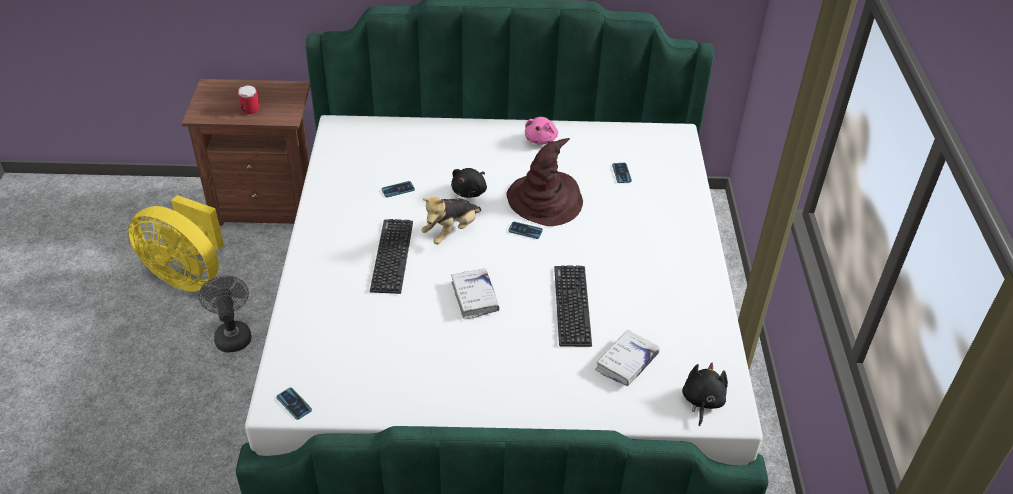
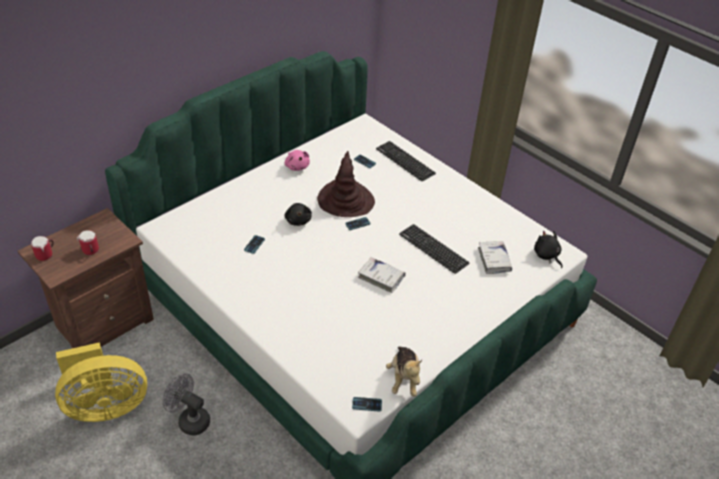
camera: 45 degrees left, 0 degrees up
keyboard [370,219,413,294] -> keyboard moved to [376,141,436,181]
plush toy [421,197,481,245] -> plush toy moved to [386,346,422,397]
none -> mug [31,236,54,261]

